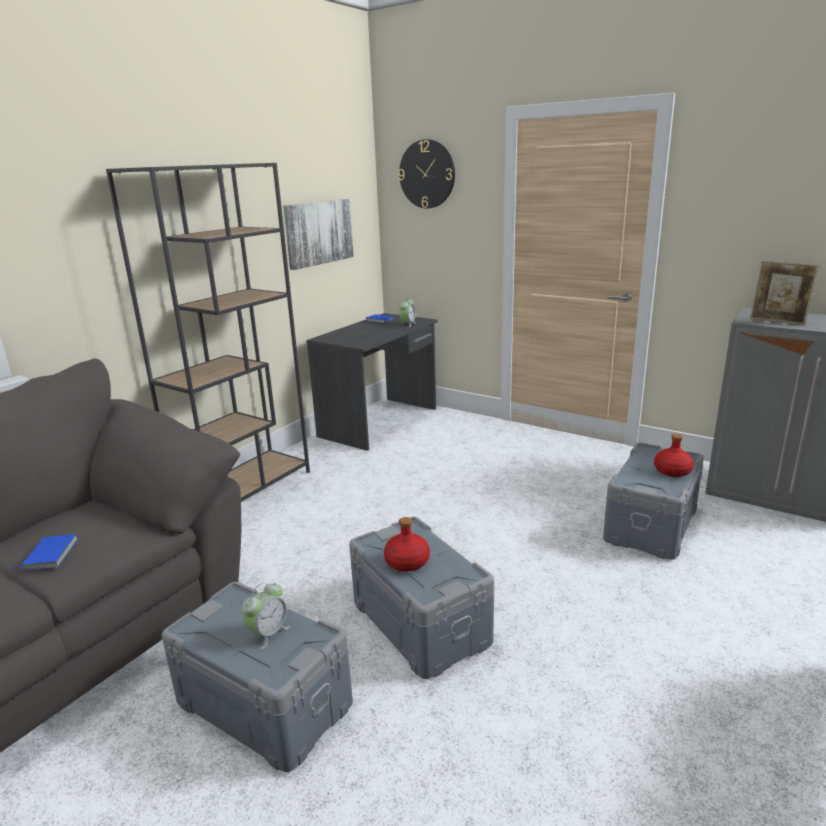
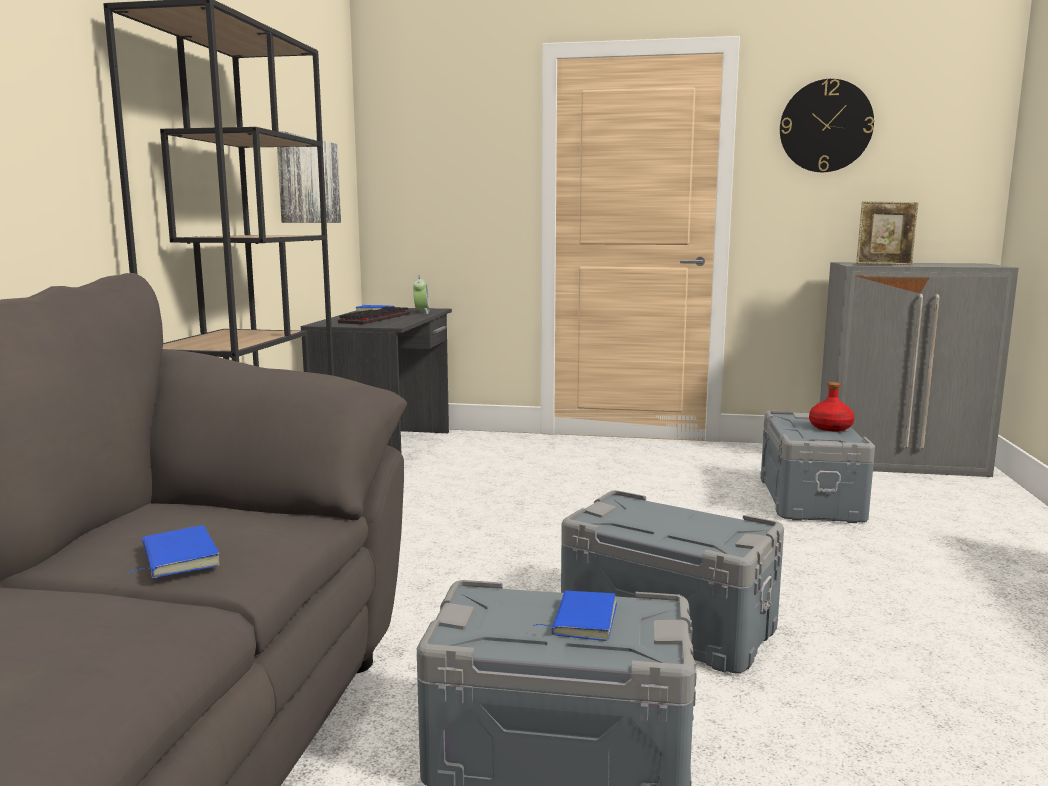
camera: 25 degrees left, 10 degrees down
alarm clock [242,583,290,650] -> blue book [534,591,617,641]
red bottle [384,517,430,572] -> none
wall clock [398,139,455,208] -> wall clock moved to [780,79,874,172]
none -> keyboard [338,306,410,324]

